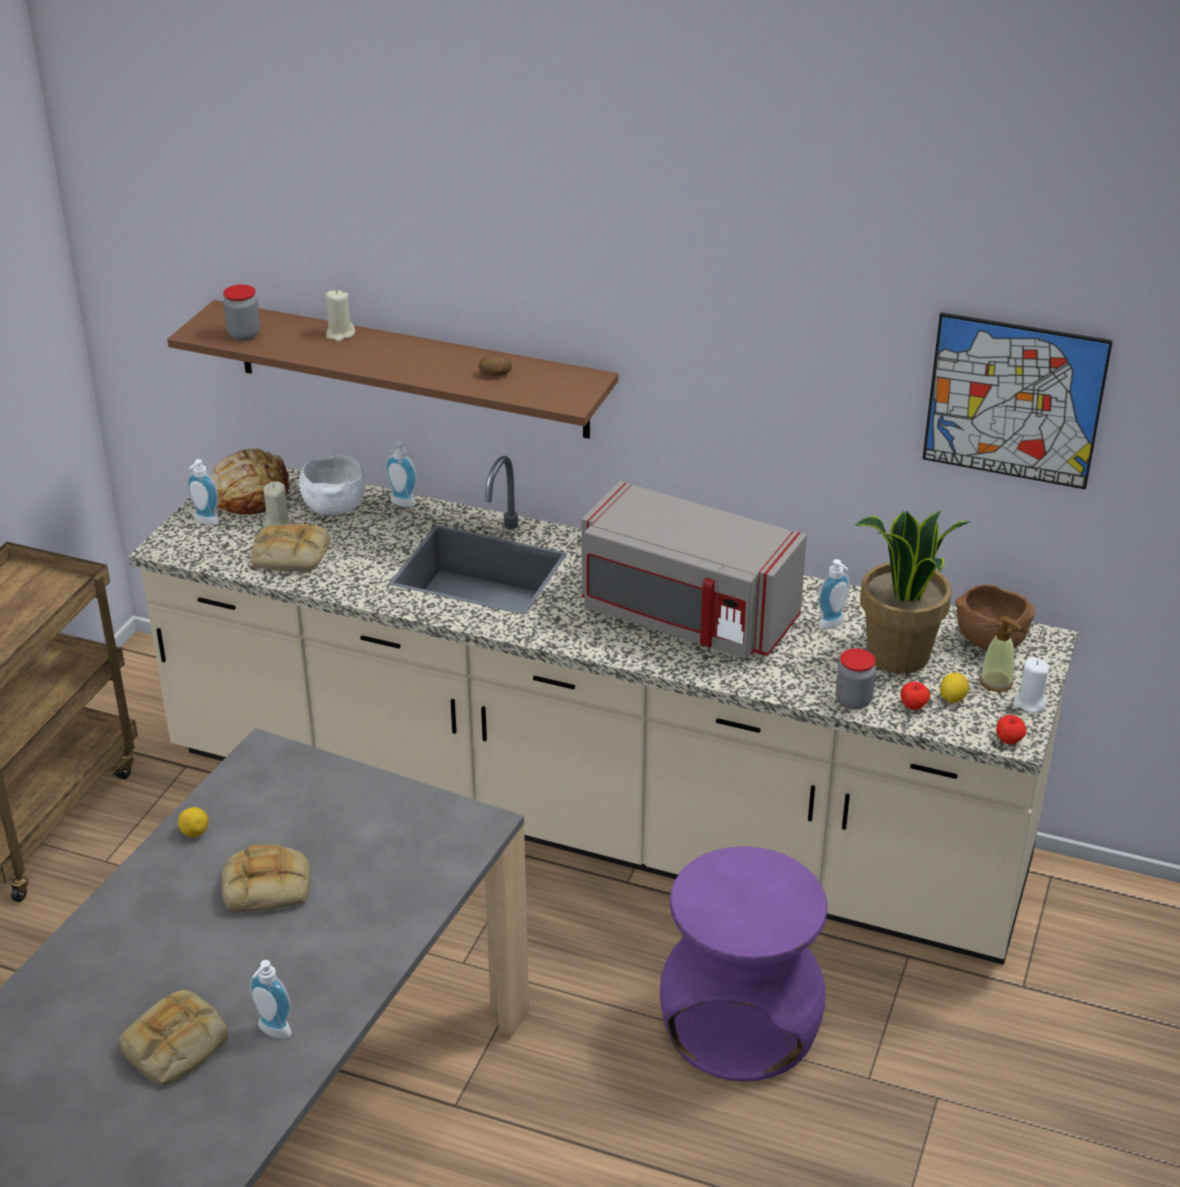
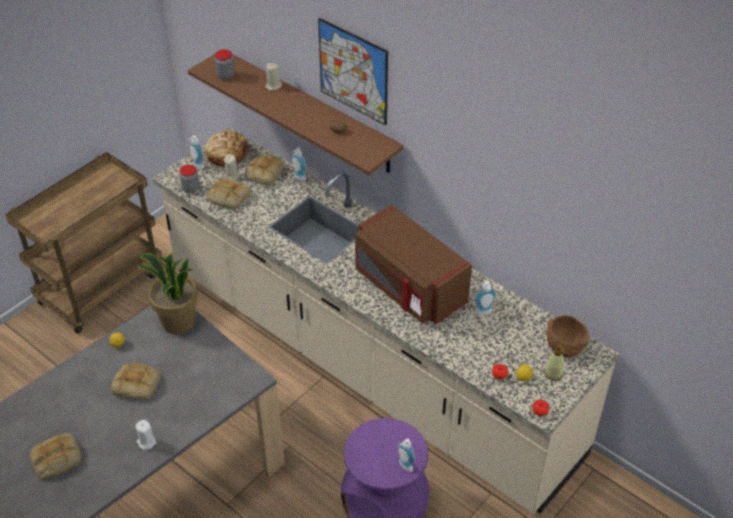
camera: 20 degrees right, 10 degrees up
soap dispenser [249,960,292,1039] -> soap dispenser moved to [398,438,415,472]
white bowl [299,455,366,515] -> bread [245,154,285,185]
grey microwave [581,481,807,659] -> brown microwave [355,204,472,324]
jar [836,648,876,710] -> jar moved to [180,165,199,193]
potted plant [855,509,971,674] -> potted plant moved to [135,253,198,335]
picture [922,312,1113,490] -> picture moved to [318,18,388,126]
white candle [1013,657,1050,713] -> white candle moved to [135,420,156,450]

